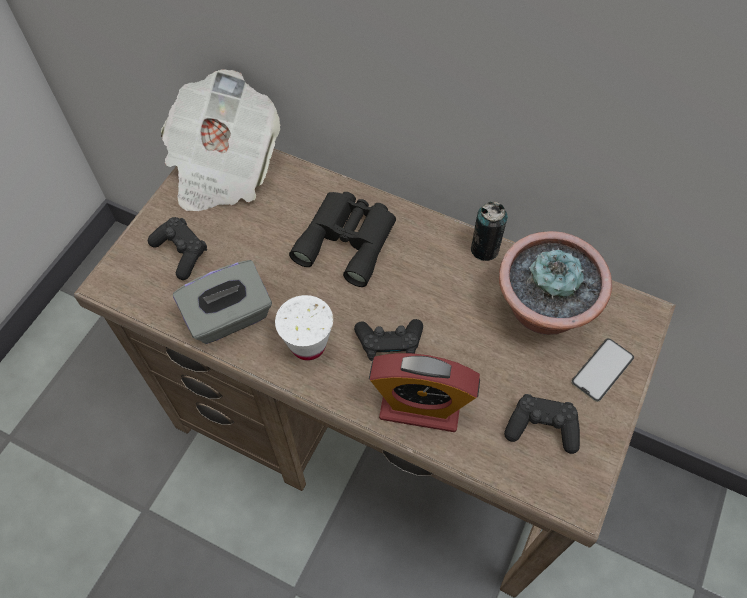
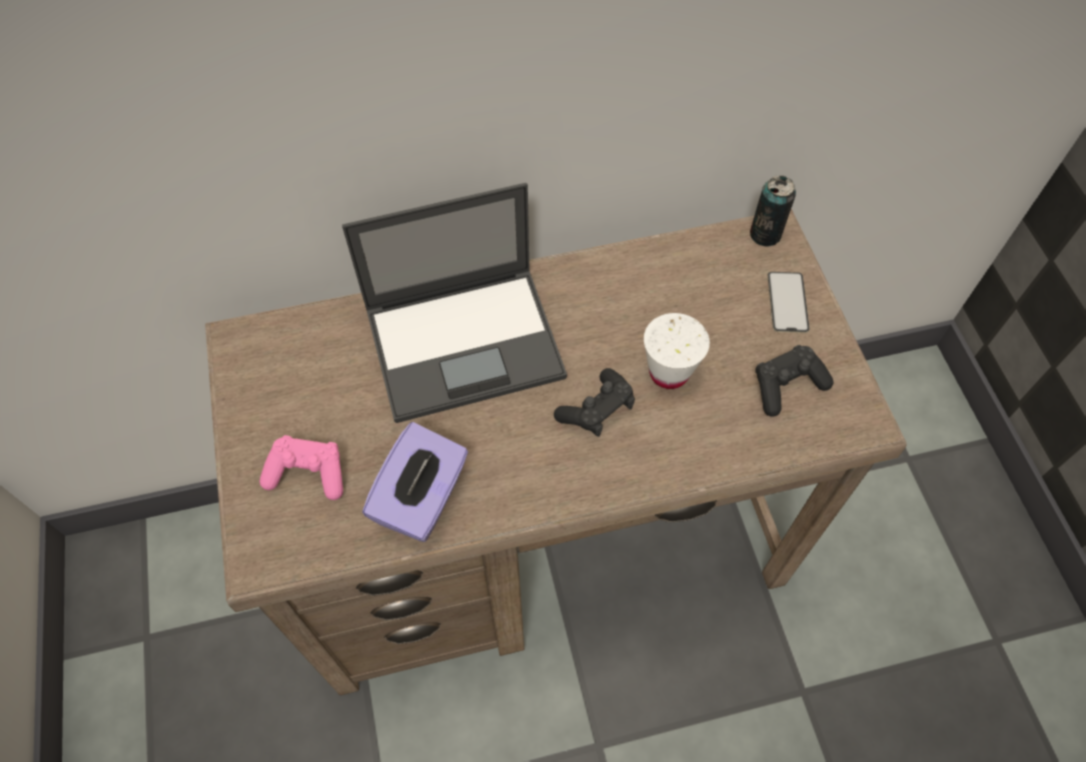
camera: 40 degrees left, 0 degrees up
black game controller [148,217,207,280] -> pink game controller [259,435,343,500]
newspaper [161,69,280,211] -> none
grey tissue box [173,260,272,344] -> purple tissue box [362,422,468,542]
white cup [275,295,333,361] -> white cup moved to [644,313,710,389]
black binoculars [289,192,396,287] -> laptop [342,183,567,423]
alarm clock [369,353,480,432] -> none
can [471,202,508,261] -> can moved to [750,176,796,247]
potted plant [499,231,612,335] -> none

